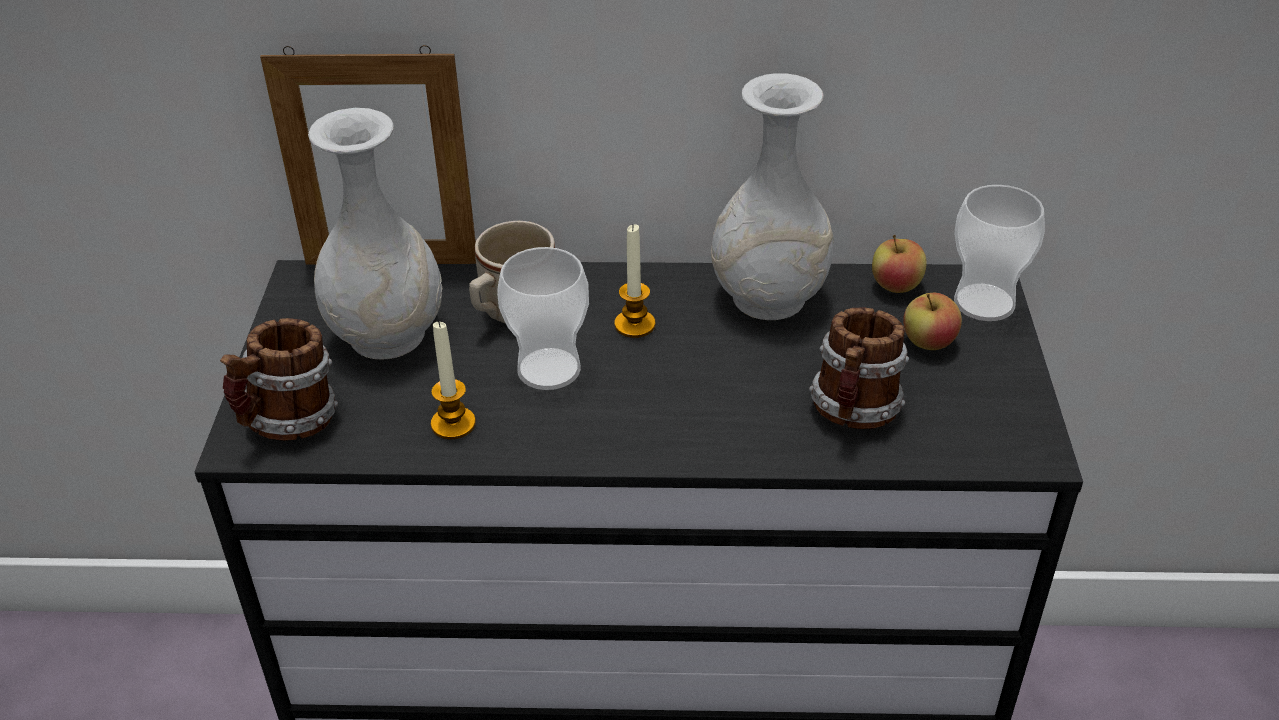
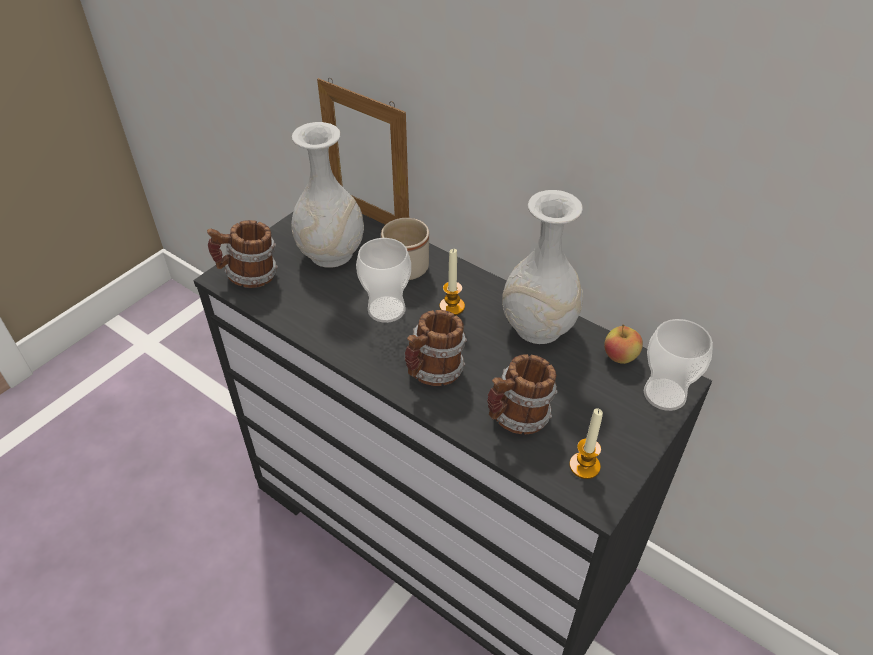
camera: 35 degrees right, 5 degrees up
candle [431,320,476,439] -> candle moved to [569,408,603,479]
apple [903,293,962,350] -> none
none -> mug [405,310,467,386]

